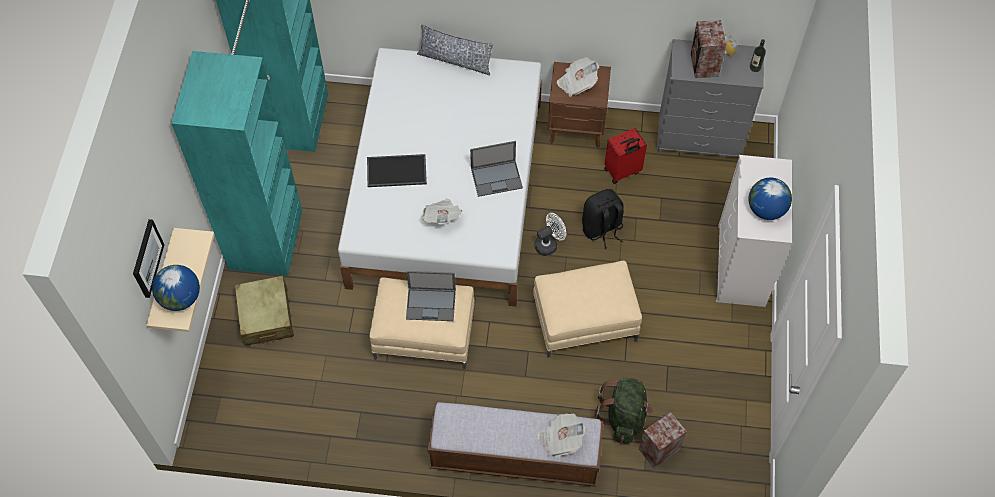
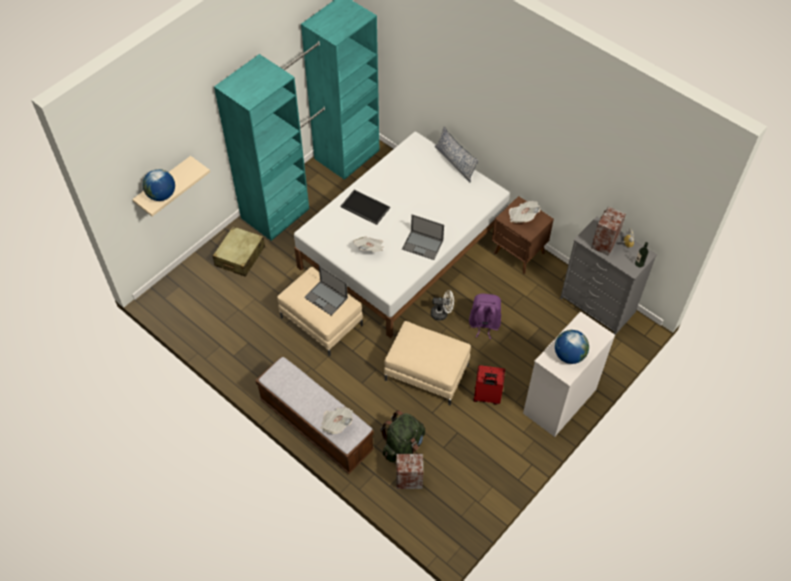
camera: 35 degrees right, 5 degrees down
picture [133,219,164,298] -> none
black backpack [582,189,624,249] -> purple backpack [469,294,501,339]
red suitcase [604,128,647,184] -> red suitcase moved to [473,365,505,405]

